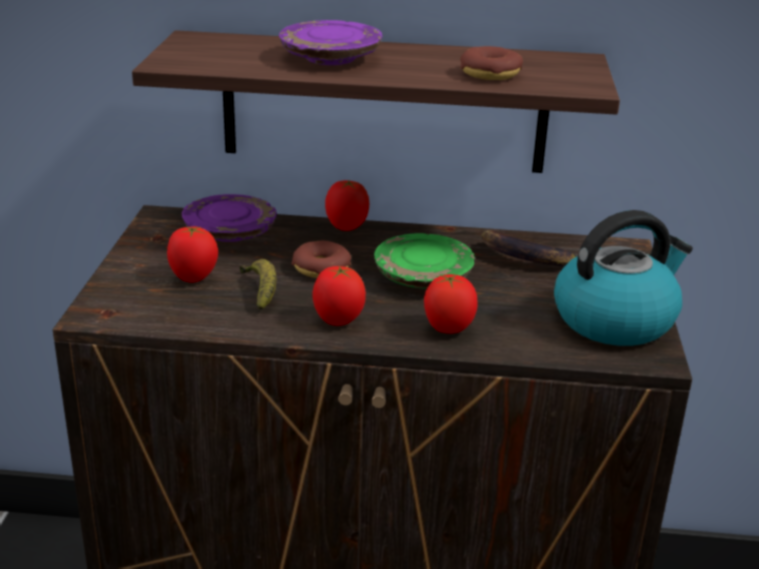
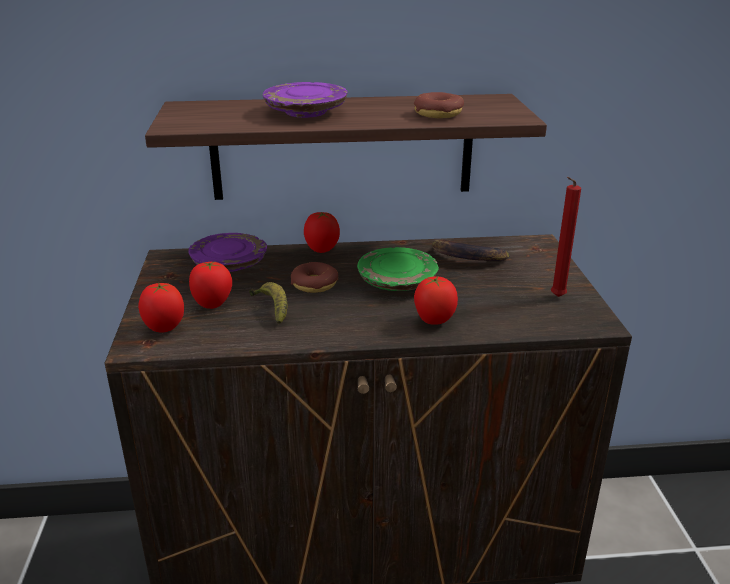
camera: 10 degrees left, 0 degrees up
tomato [312,266,366,326] -> tomato moved to [138,283,184,333]
kettle [554,210,693,346] -> red candle [551,177,581,297]

